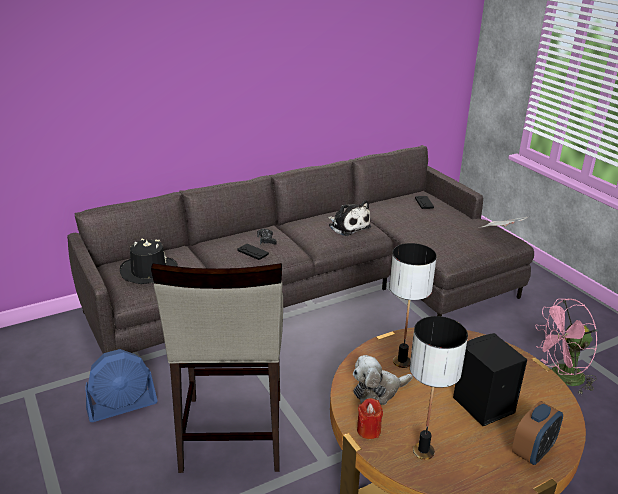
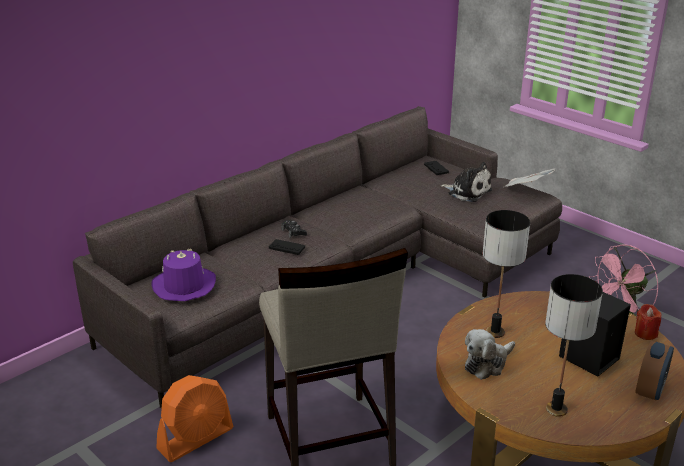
camera: 15 degrees left, 0 degrees up
blue fan [86,349,158,422] -> orange fan [156,375,233,462]
black hat [120,239,178,284] -> purple hat [152,249,216,301]
plush toy [328,200,371,236] -> plush toy moved to [440,162,492,202]
red candle [357,398,383,439] -> red candle moved to [635,304,661,340]

